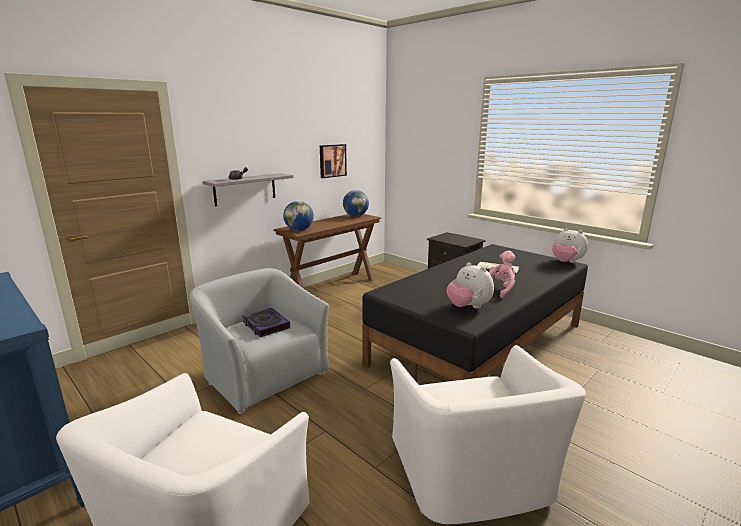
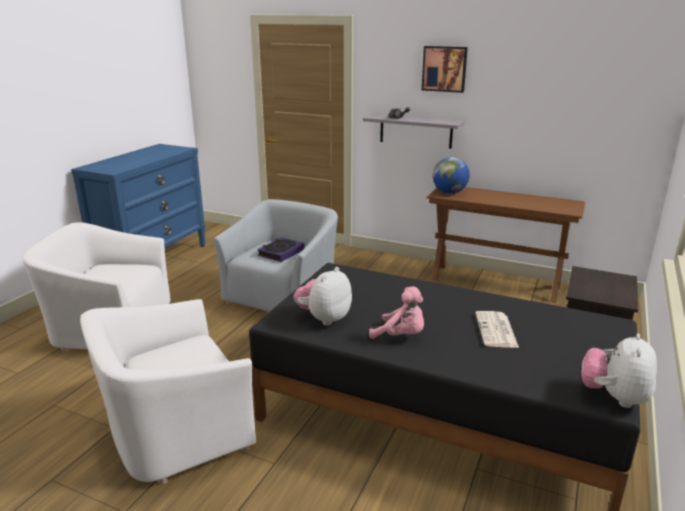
camera: 70 degrees right, 5 degrees up
picture [320,144,347,178] -> picture moved to [422,46,468,93]
globe [343,190,369,216] -> none

